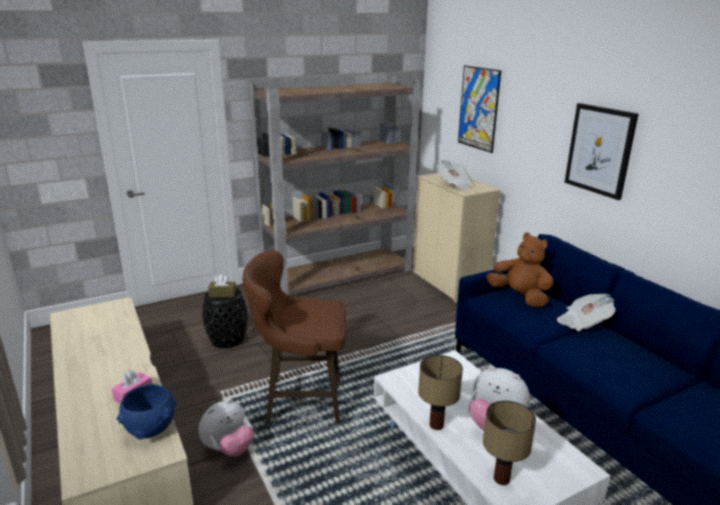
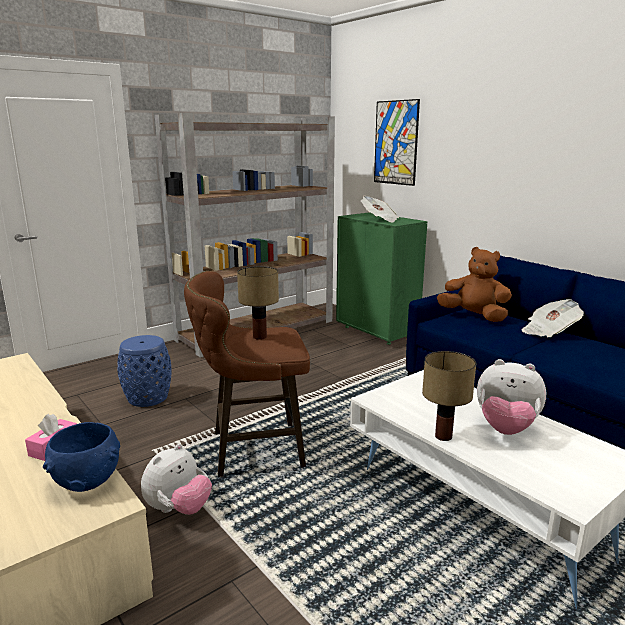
camera: 10 degrees left, 5 degrees down
black stool [202,288,248,348] -> blue stool [117,335,172,407]
brown tissue box [208,275,236,297] -> none
beige cabinet [413,173,501,303] -> green cabinet [336,212,428,345]
table lamp [483,401,536,485] -> table lamp moved to [237,266,279,340]
picture [565,103,639,200] -> none

